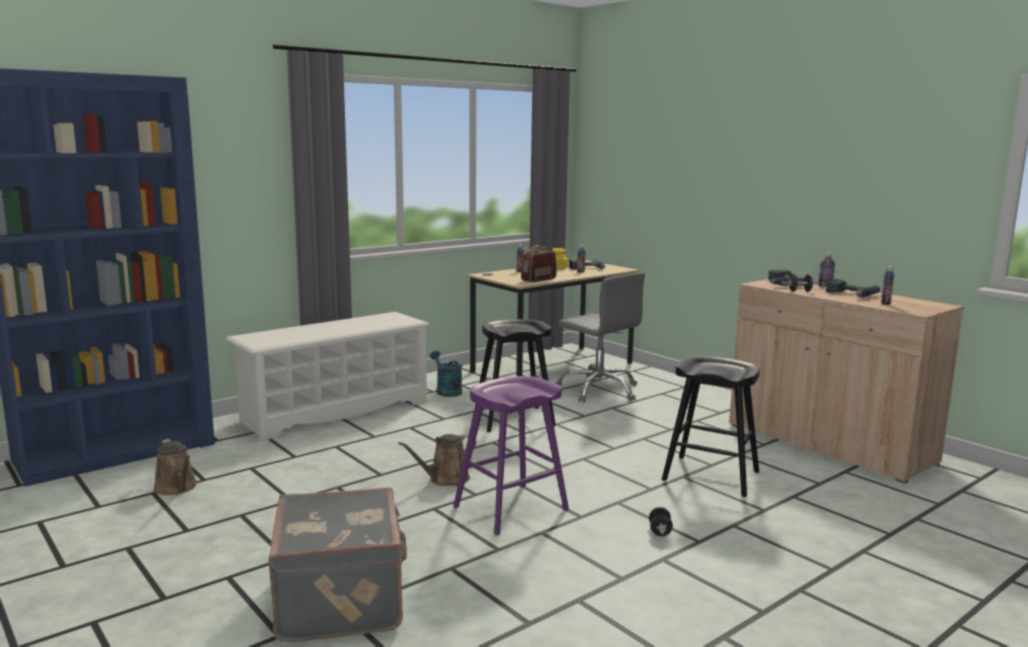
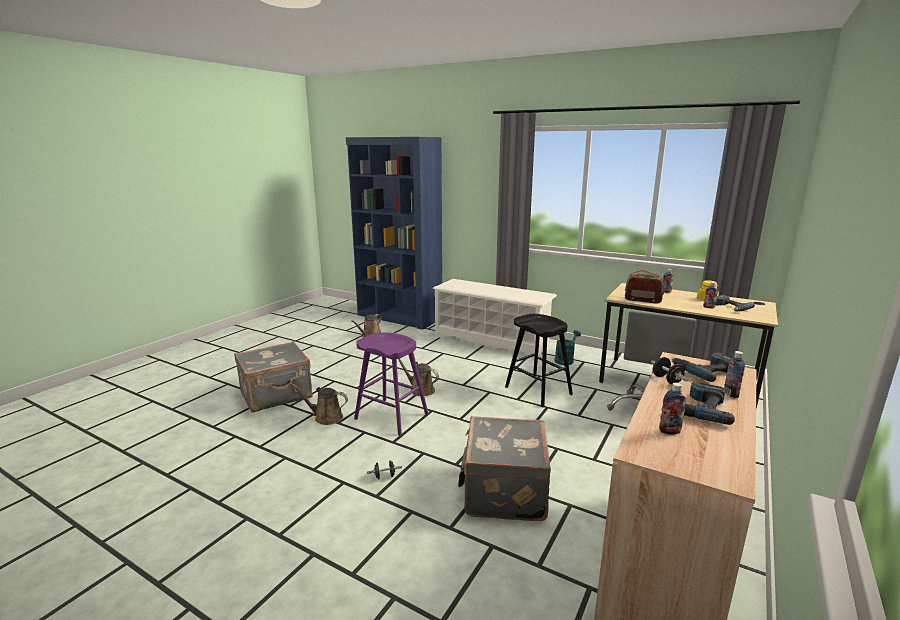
camera: 70 degrees right, 5 degrees up
black stool [662,356,760,497] -> grey suitcase [458,416,551,521]
none -> brown watering can [289,382,348,425]

